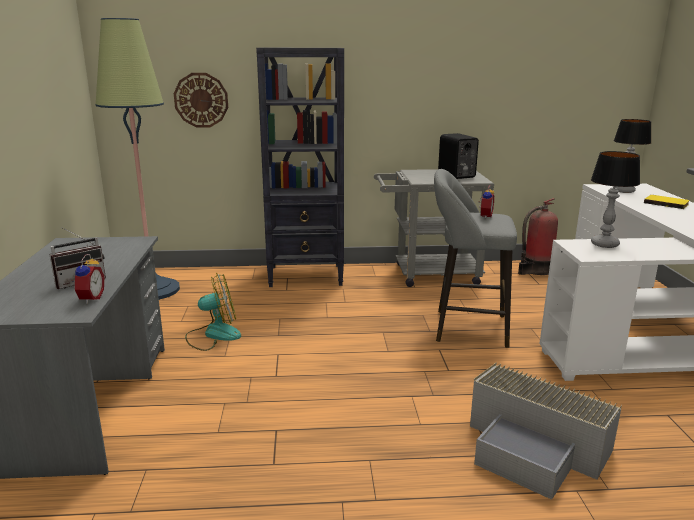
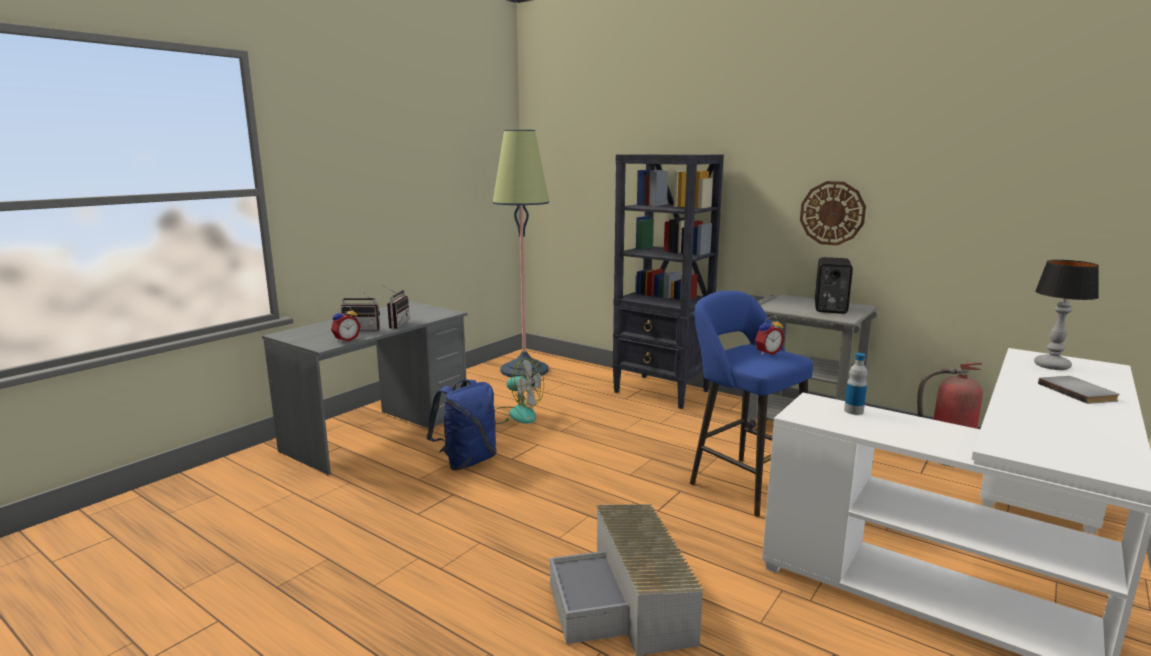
camera: 40 degrees right, 5 degrees down
wall clock [174,73,228,128] -> wall clock moved to [800,181,866,245]
grey stool [434,169,517,348] -> blue stool [690,291,813,516]
table lamp [591,151,640,248] -> bottle [844,353,867,415]
yellow book [644,195,690,209] -> grey book [1038,376,1120,404]
none -> radio [382,285,410,329]
none -> blue backpack [427,379,497,470]

